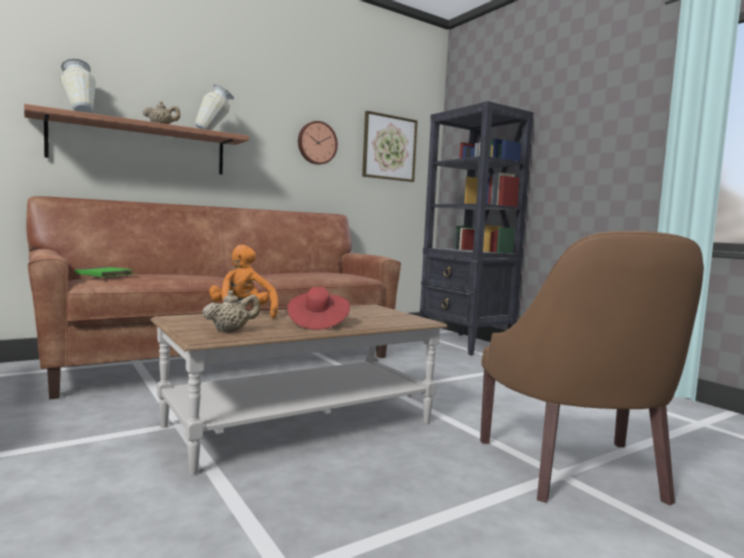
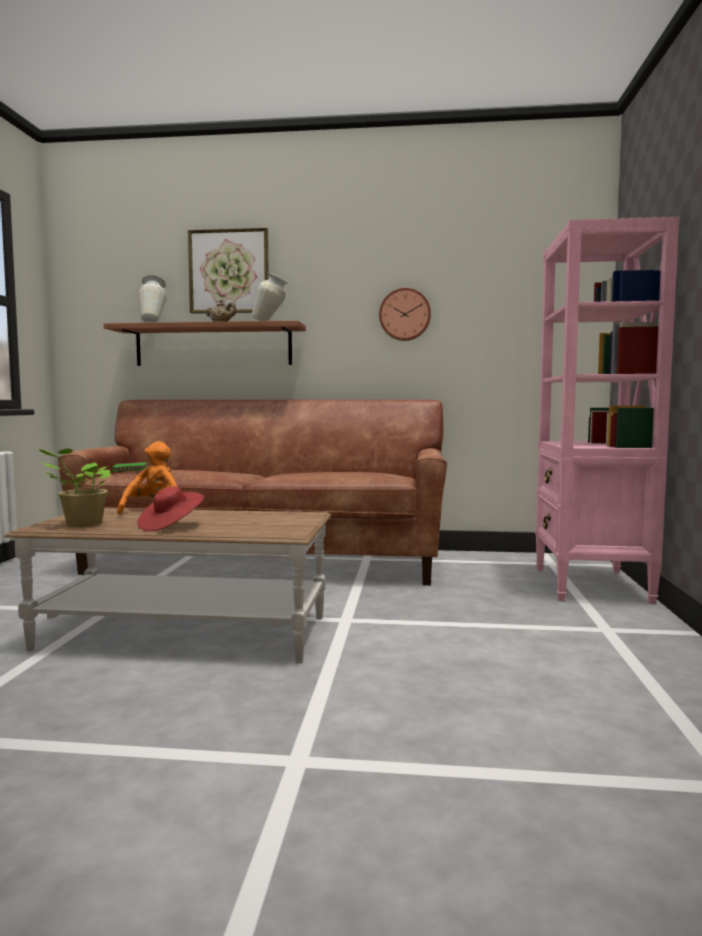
camera: 40 degrees right, 0 degrees up
beige teapot [202,290,260,332] -> potted plant [38,448,111,527]
picture [362,111,418,182] -> picture moved to [188,228,269,314]
black bookcase [419,101,534,355] -> pink bookcase [535,217,679,604]
brown armchair [480,231,704,505] -> none

